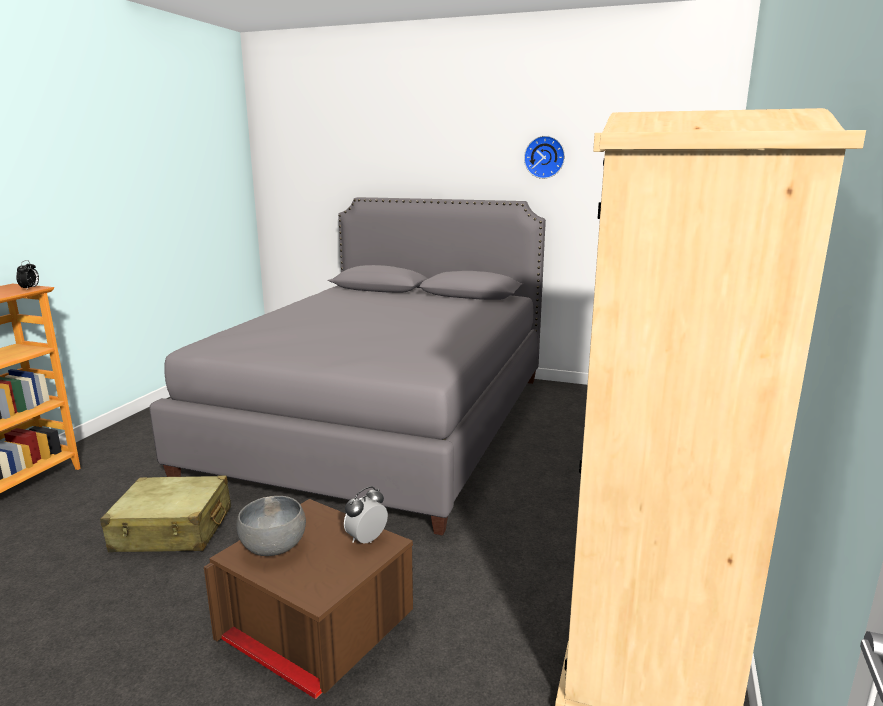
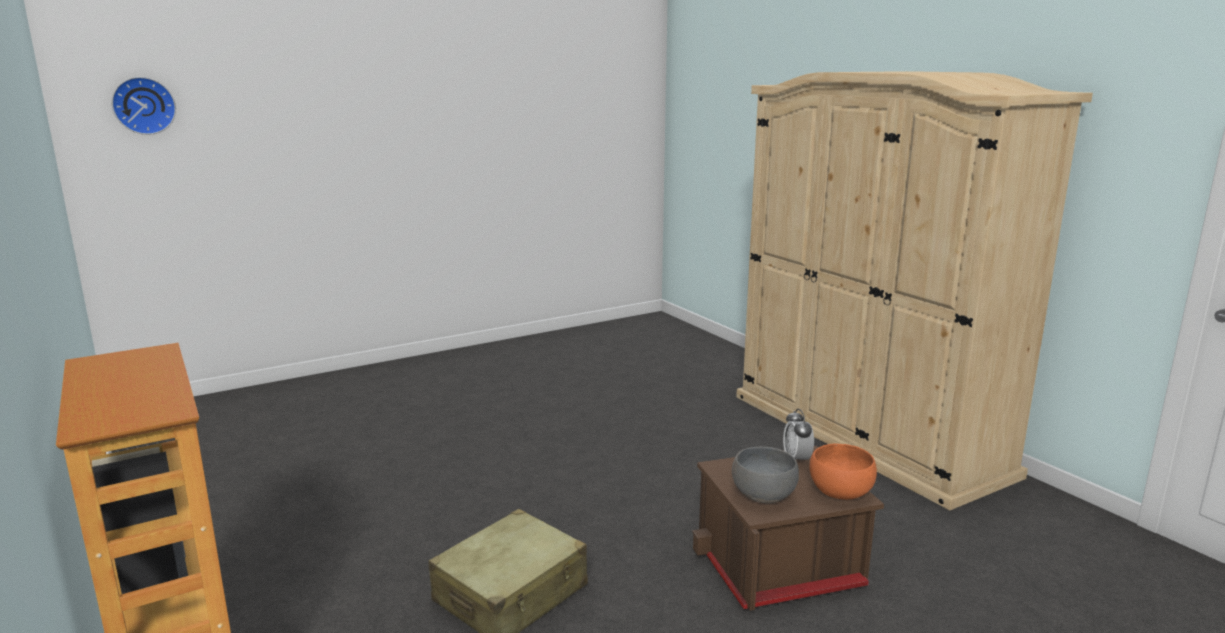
camera: 50 degrees left, 0 degrees up
alarm clock [16,260,39,289] -> none
grey bed [149,197,546,536] -> none
wall clock [524,136,565,179] -> wall clock moved to [111,77,176,135]
none -> orange bowl [809,444,877,500]

